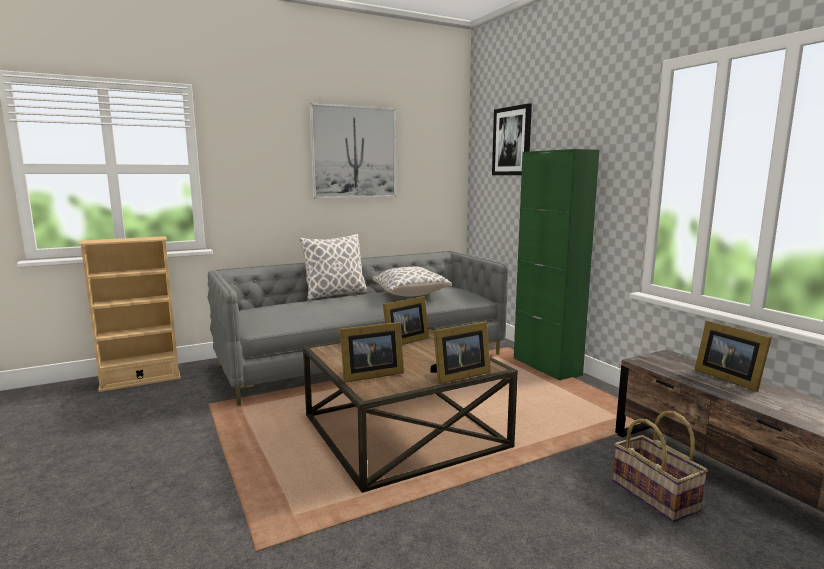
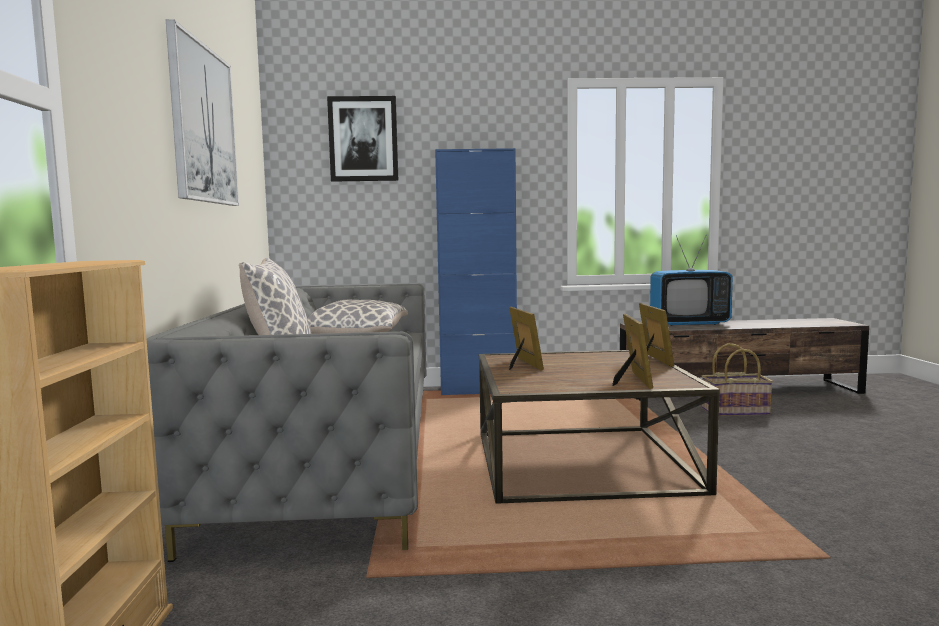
camera: 65 degrees left, 5 degrees down
green cabinet [514,149,599,380] -> blue cabinet [435,148,517,395]
picture frame [695,321,772,392] -> television [650,235,733,326]

